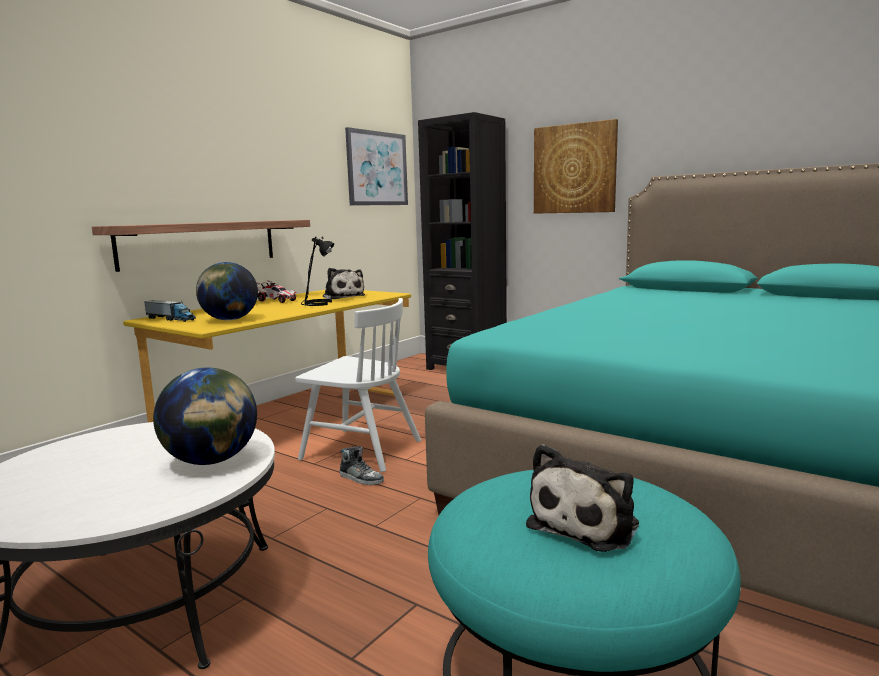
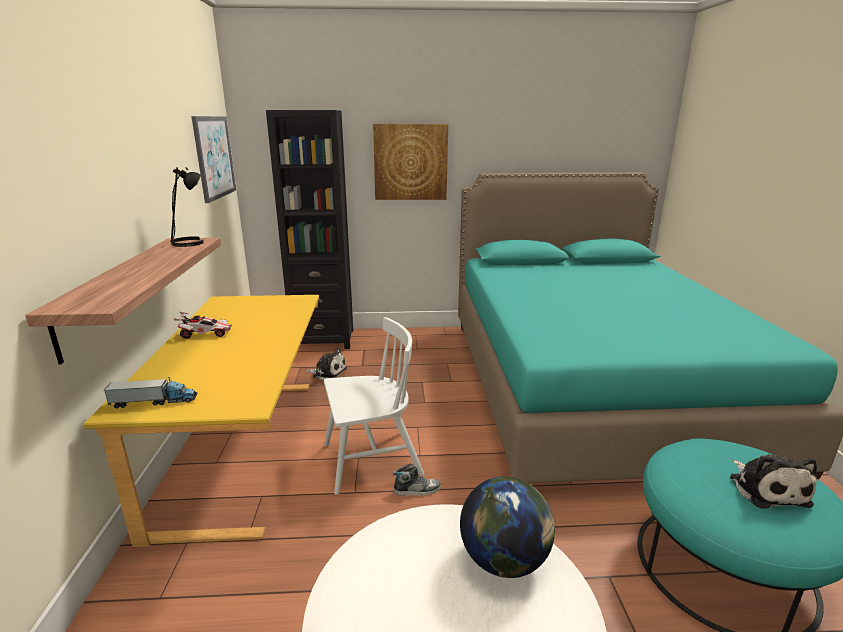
camera: 40 degrees left, 10 degrees up
globe [196,262,258,321] -> none
black table lamp [301,237,334,306] -> black table lamp moved to [171,167,204,247]
plush toy [323,268,365,299] -> plush toy moved to [306,347,347,380]

